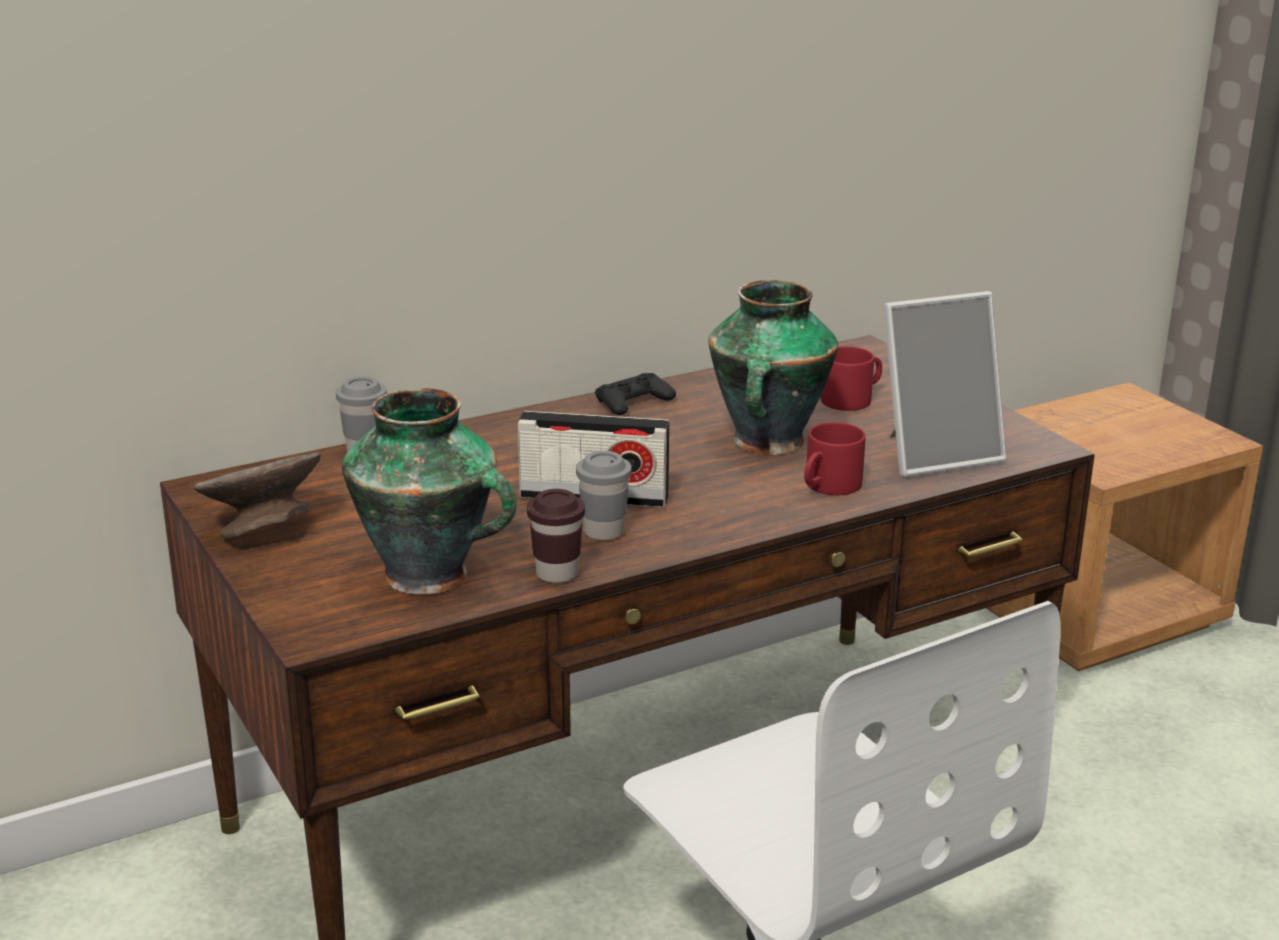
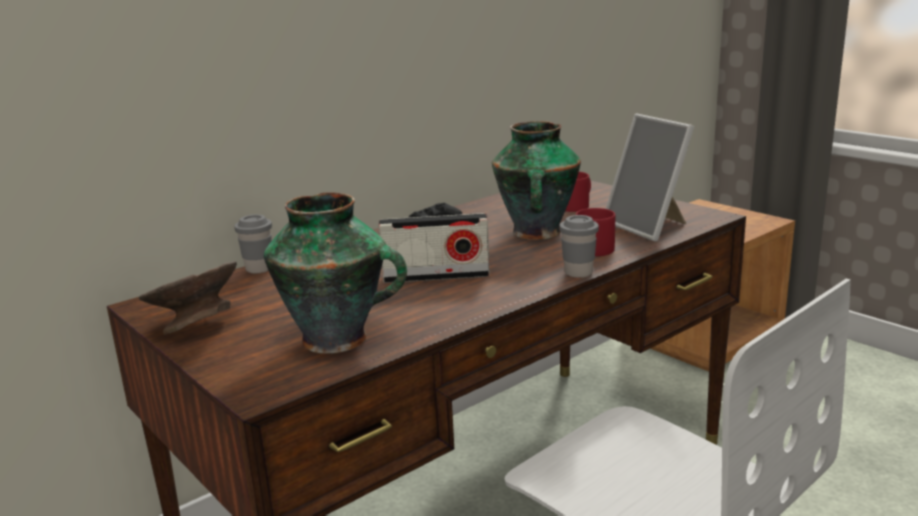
camera: 10 degrees left, 5 degrees down
brown cup [527,489,585,583] -> none
grey cup [576,451,631,541] -> grey cup moved to [559,215,599,278]
picture frame [884,291,1007,477] -> picture frame turned 90 degrees clockwise [606,114,694,241]

